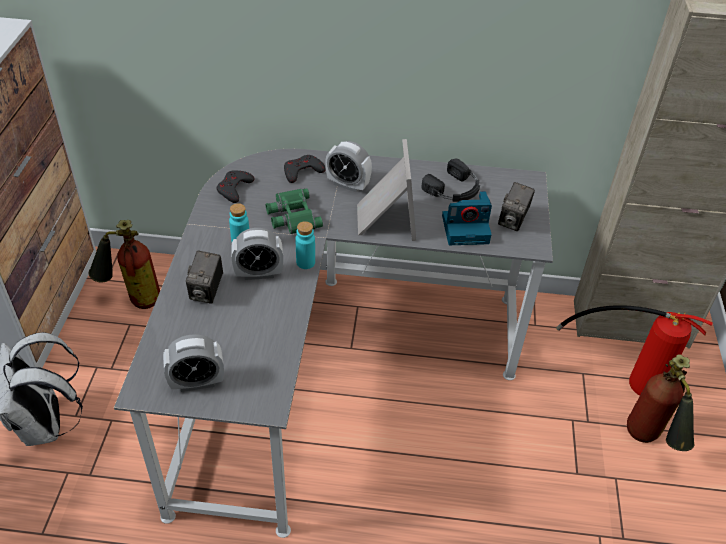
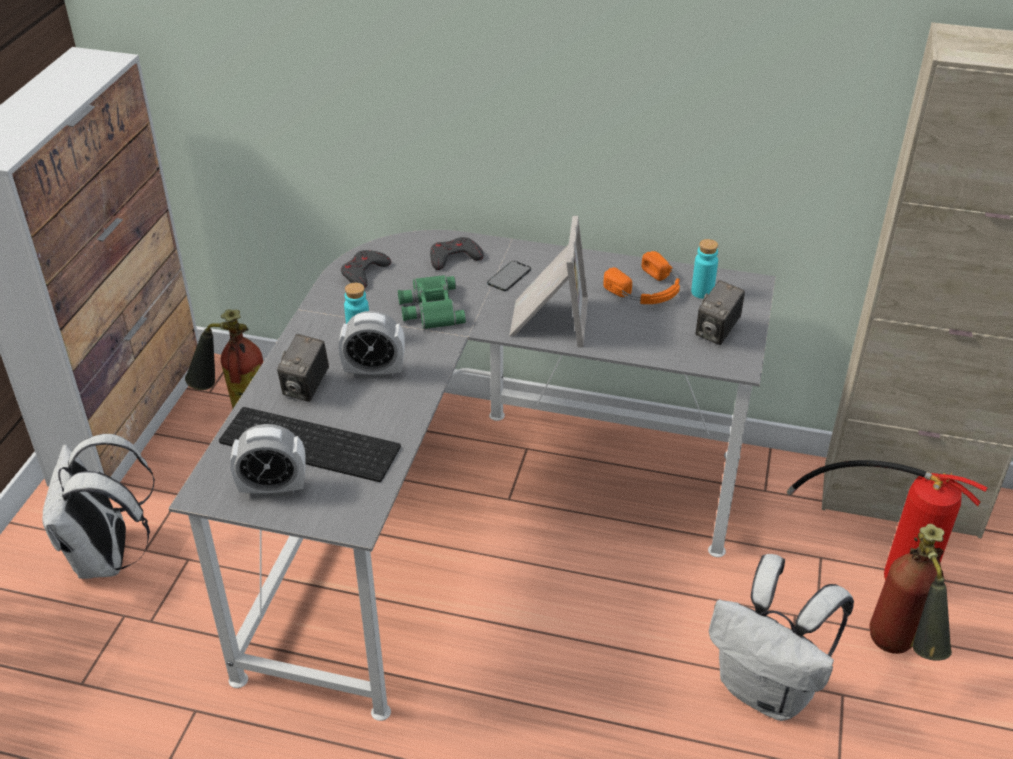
camera: 10 degrees right, 5 degrees down
turquoise bottle [296,221,315,269] -> turquoise bottle moved to [691,239,718,299]
alarm clock [325,141,372,193] -> phone [487,261,531,291]
black headphones [421,159,480,202] -> orange headphones [603,251,680,304]
camera [442,191,492,245] -> none
none -> keyboard [219,407,401,482]
none -> white backpack [709,554,854,721]

